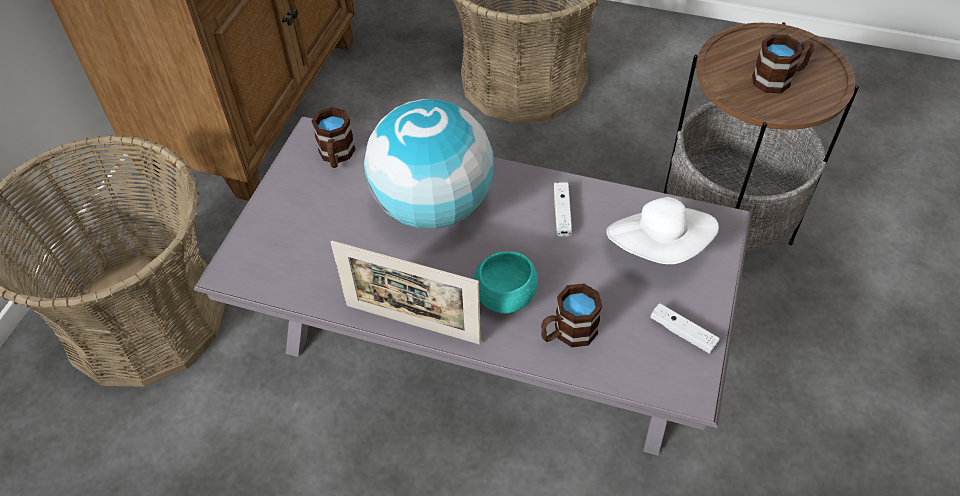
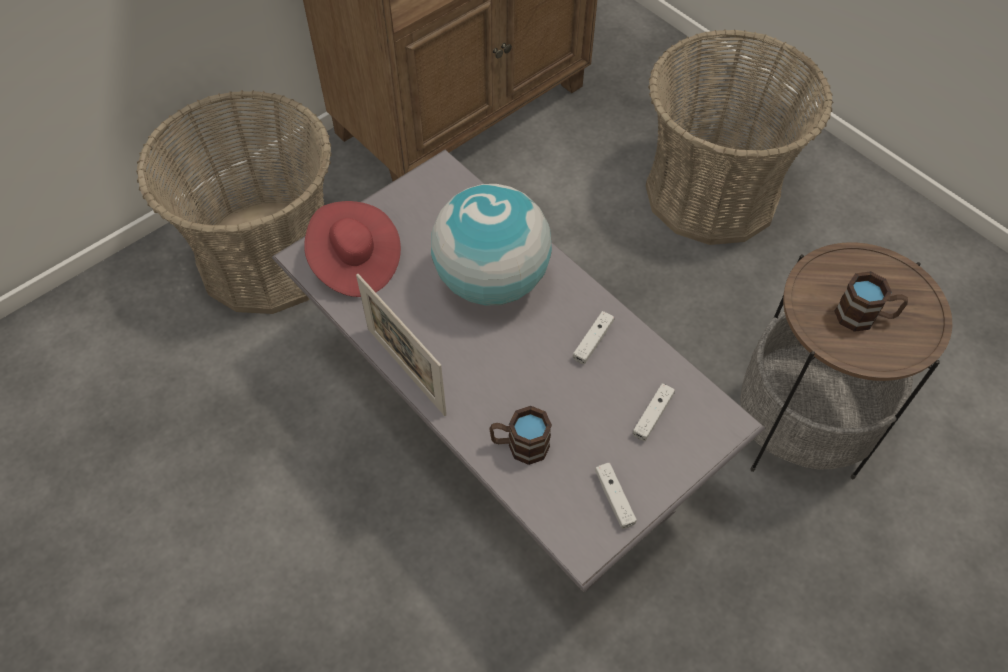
camera: 30 degrees right, 5 degrees up
brown mug [311,107,355,168] -> none
turquoise bowl [474,251,538,314] -> none
white hat [606,197,719,264] -> white game controller [633,383,675,441]
none -> red hat [304,201,401,297]

